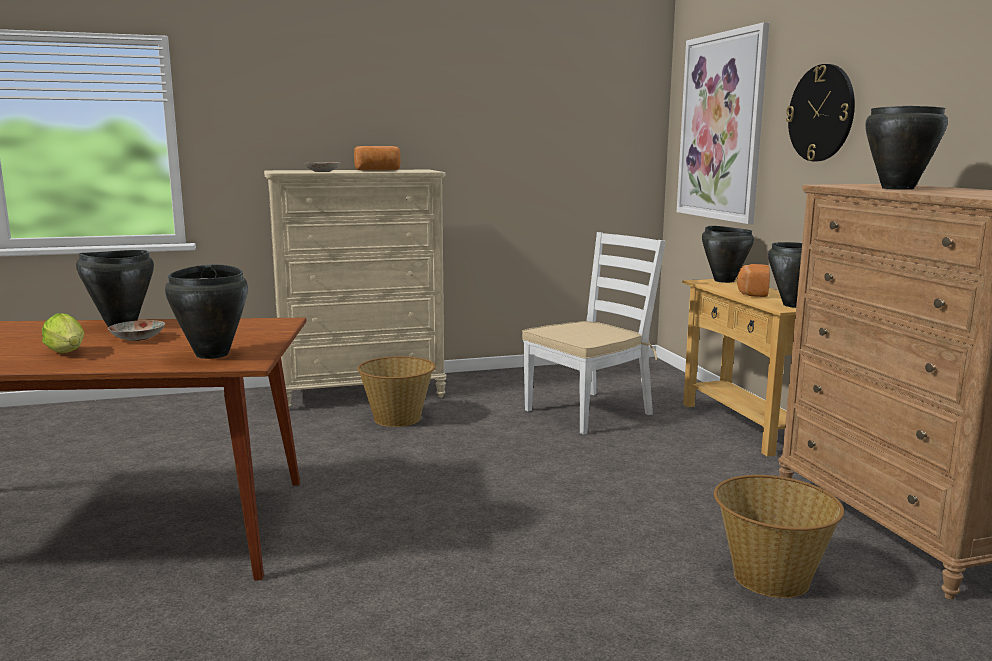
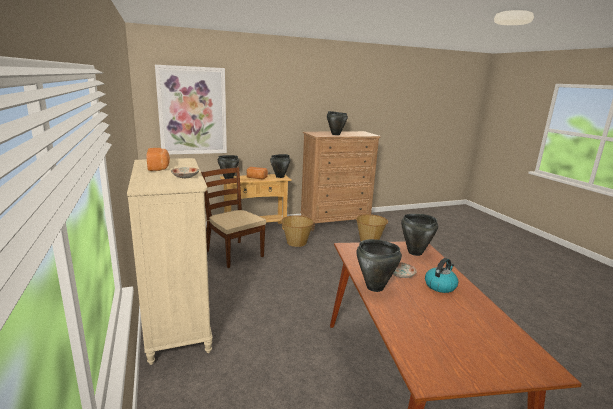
camera: 95 degrees left, 5 degrees up
lettuce [42,313,85,353] -> kettle [425,258,458,293]
basket [358,356,436,427] -> basket moved to [281,215,314,247]
white chair [522,232,666,435] -> brown chair [201,167,266,268]
wall clock [786,64,855,161] -> none

